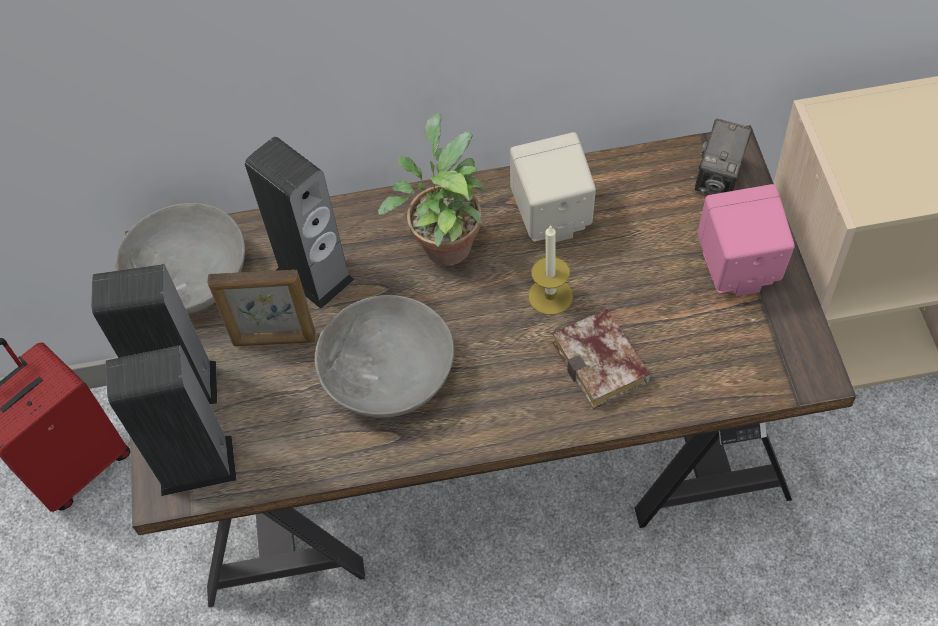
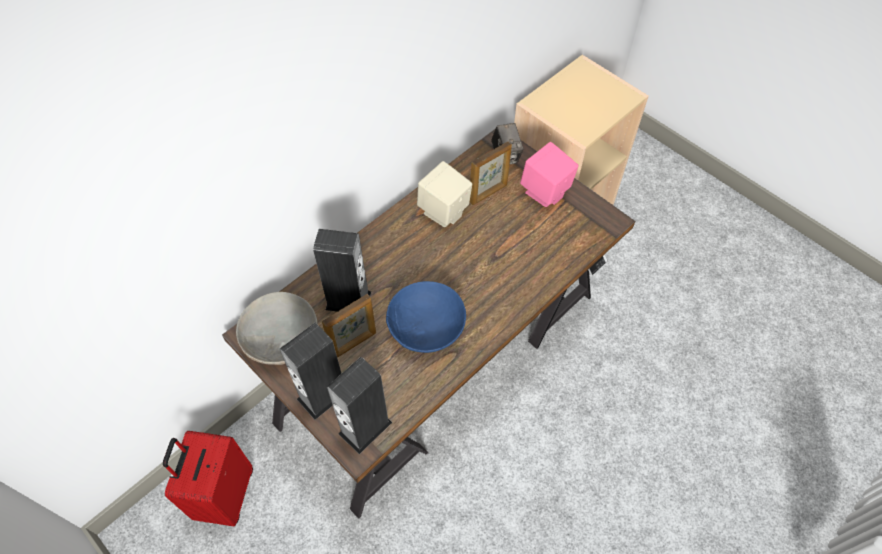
camera: 40 degrees left, 0 degrees up
grey bowl [315,295,454,418] -> blue bowl [386,281,466,353]
potted plant [378,113,485,266] -> none
candle [529,225,573,315] -> none
book [553,309,650,409] -> none
none -> picture frame [470,141,512,205]

